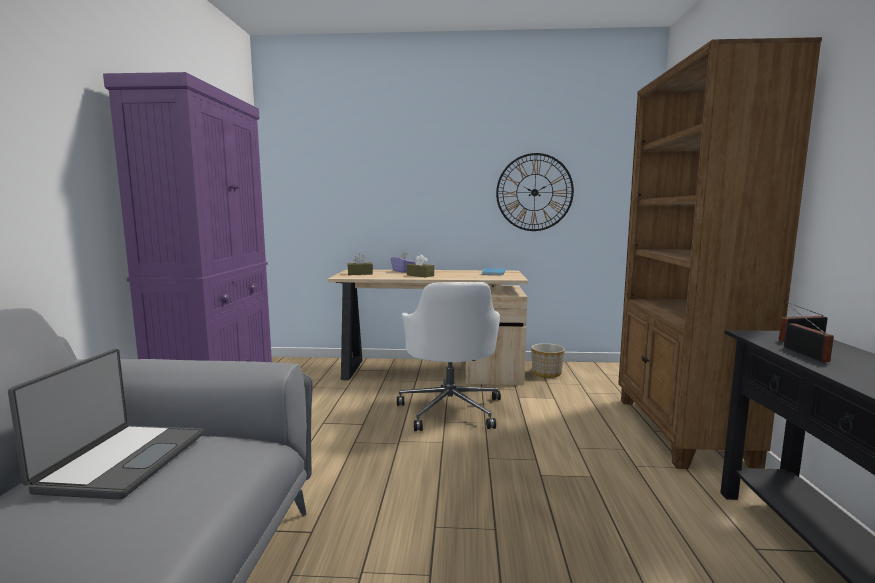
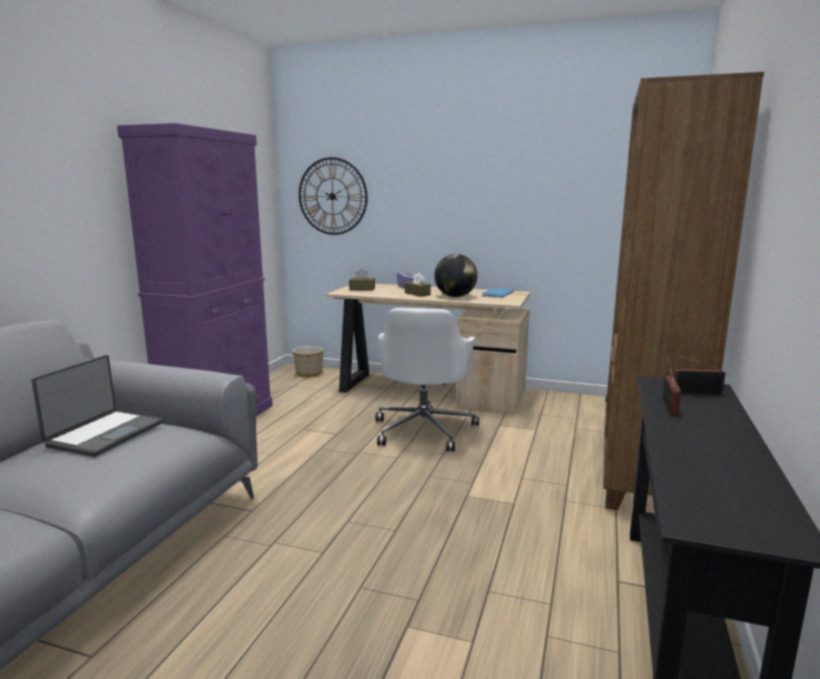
camera: 15 degrees right, 5 degrees up
wall clock [496,153,574,231] -> wall clock moved to [299,157,368,235]
planter [531,343,565,378] -> planter moved to [293,346,323,377]
none -> globe [434,254,478,297]

